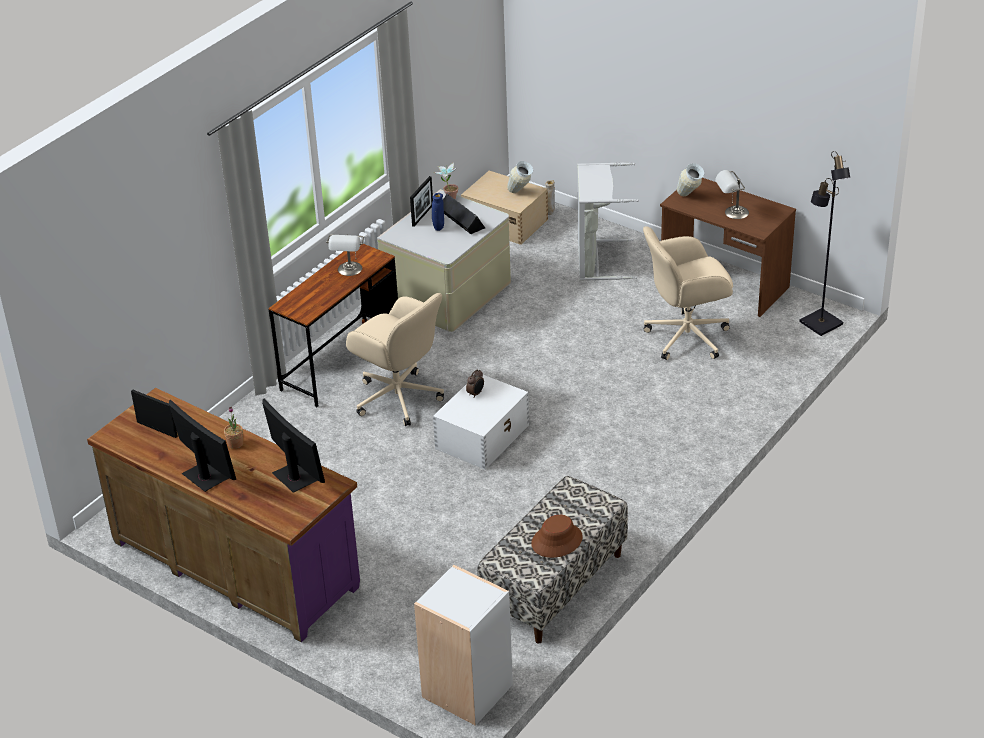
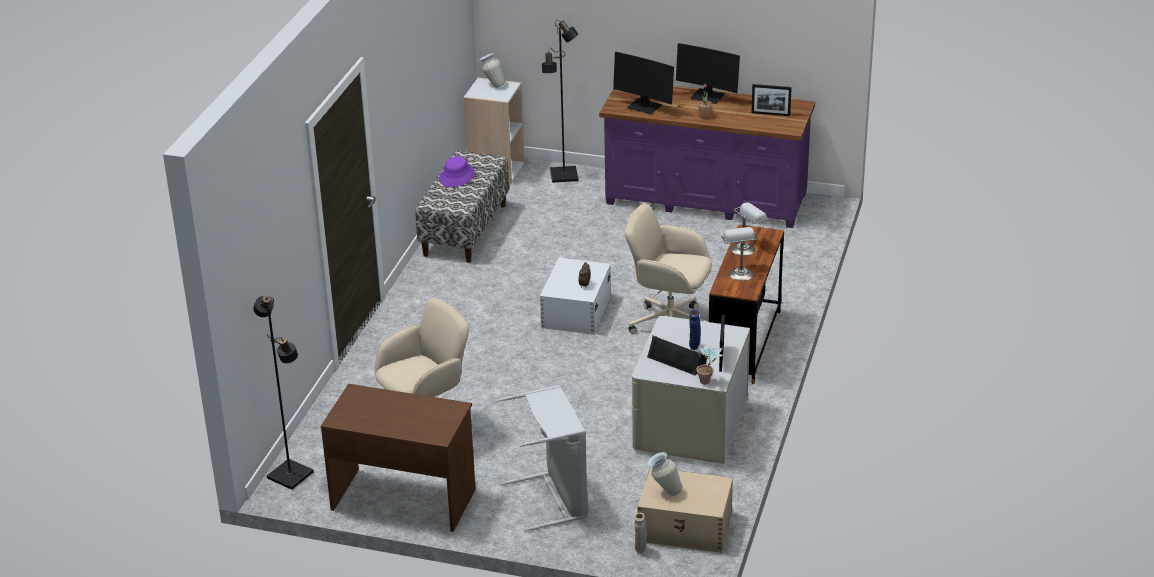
camera: 160 degrees right, 5 degrees down
brown hat [531,515,583,558] -> purple hat [439,156,475,187]
vase [677,163,704,196] -> vase moved to [479,53,505,88]
white table lamp [715,170,749,219] -> white table lamp moved to [731,202,768,256]
none -> black floor lamp [542,20,579,183]

